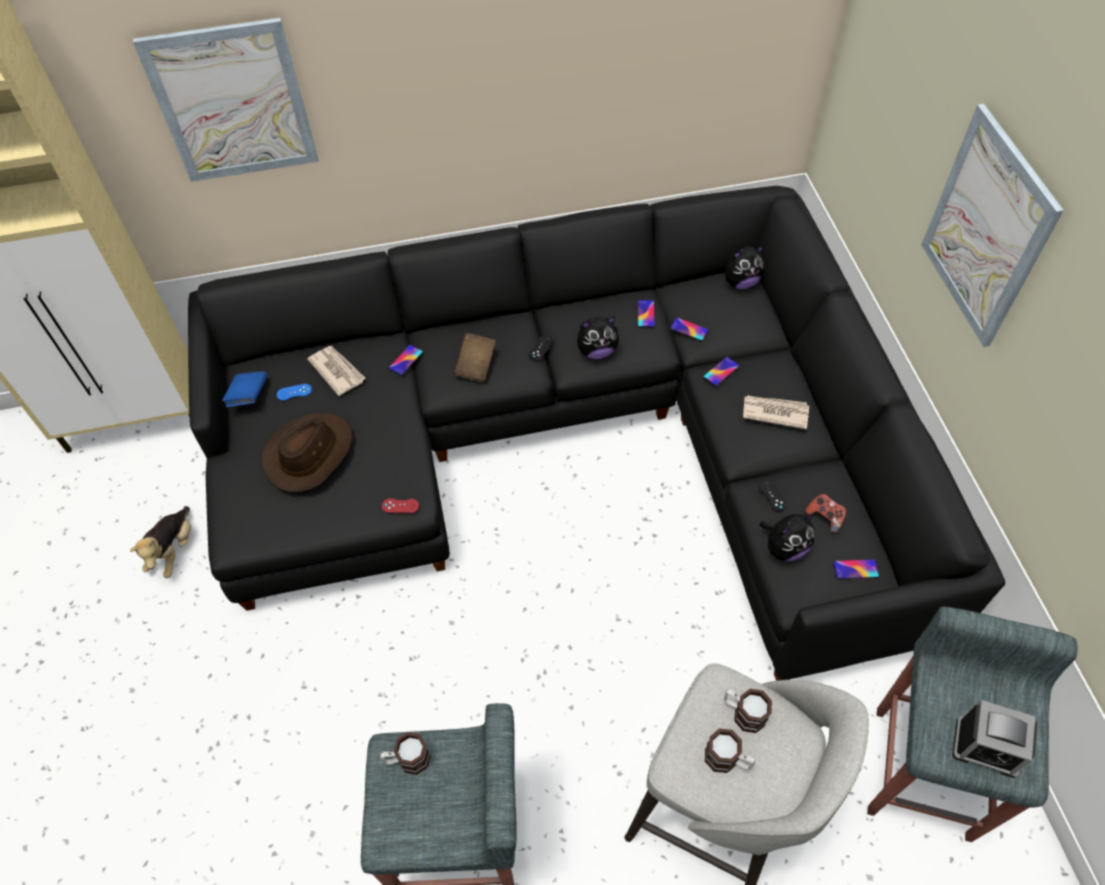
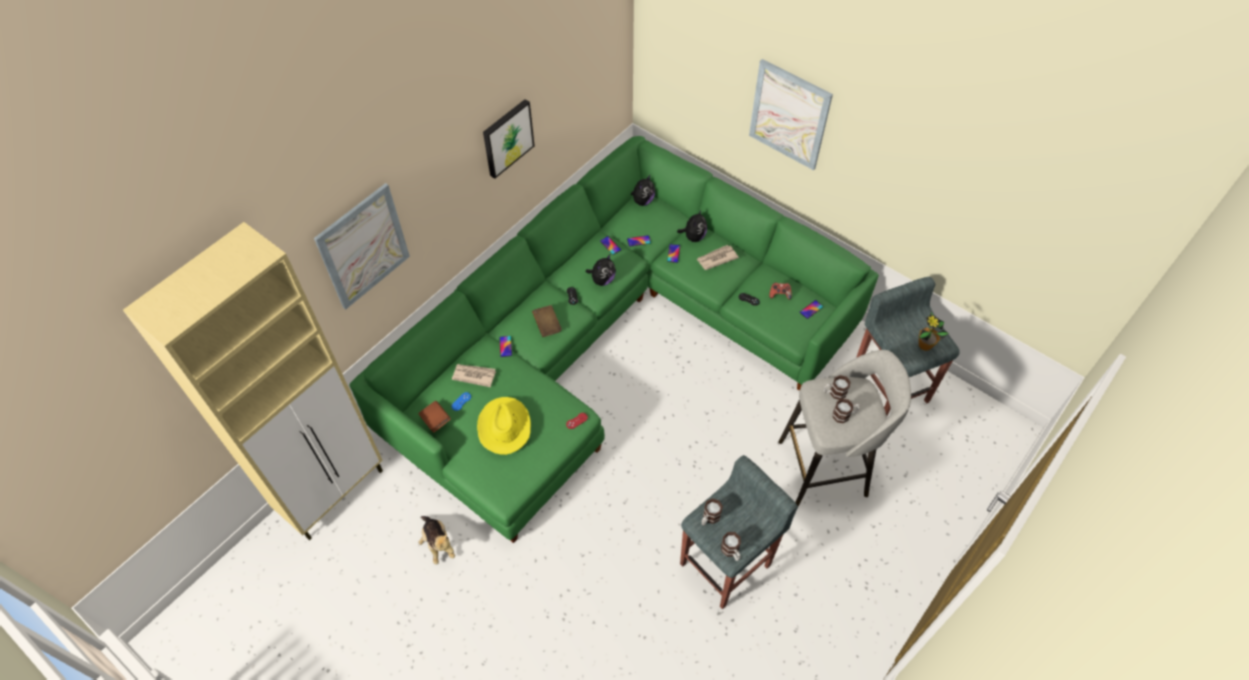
camera: 40 degrees left, 0 degrees up
black sofa [188,186,1005,681] -> green sofa [349,136,879,543]
blue book [222,371,268,407] -> brown book [418,401,451,433]
brown hat [261,412,353,492] -> yellow hat [477,397,531,455]
plush toy [760,513,815,561] -> plush toy moved to [677,209,707,242]
alarm clock [952,700,1037,778] -> potted plant [919,311,949,351]
none -> picture [483,99,535,179]
none -> mug [721,532,741,561]

